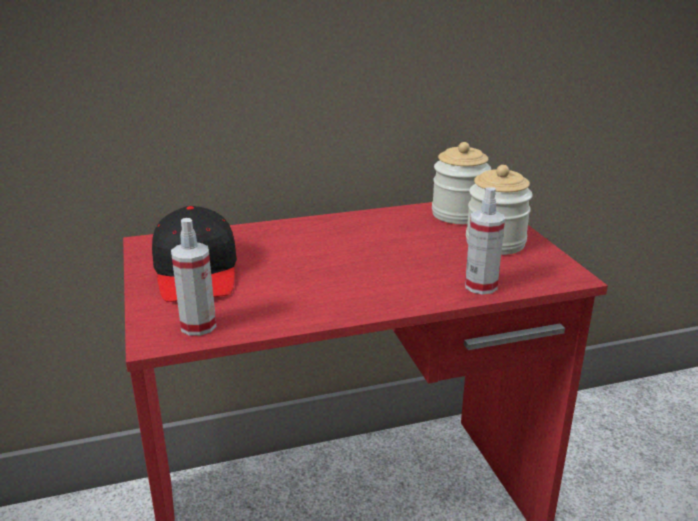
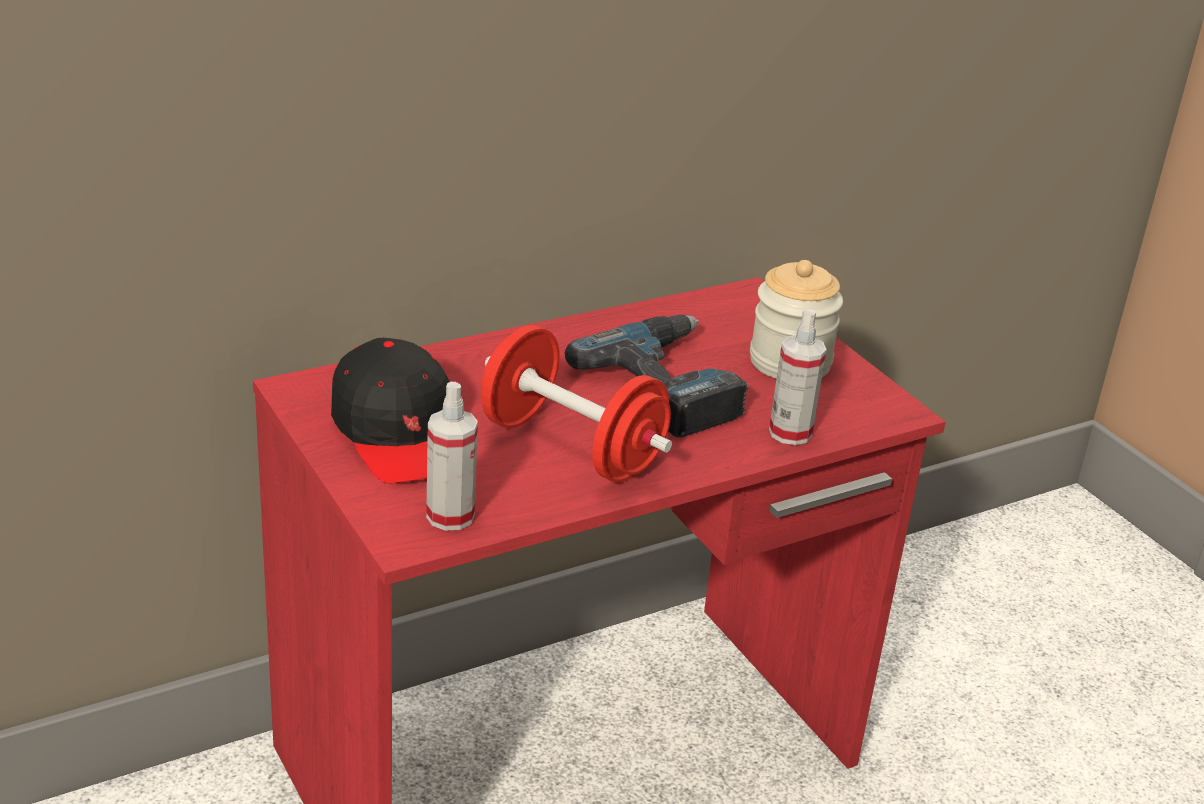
camera: 15 degrees left, 5 degrees up
jar [432,142,491,224] -> none
none -> red dumbbell [482,325,672,483]
none -> power drill [565,315,749,437]

